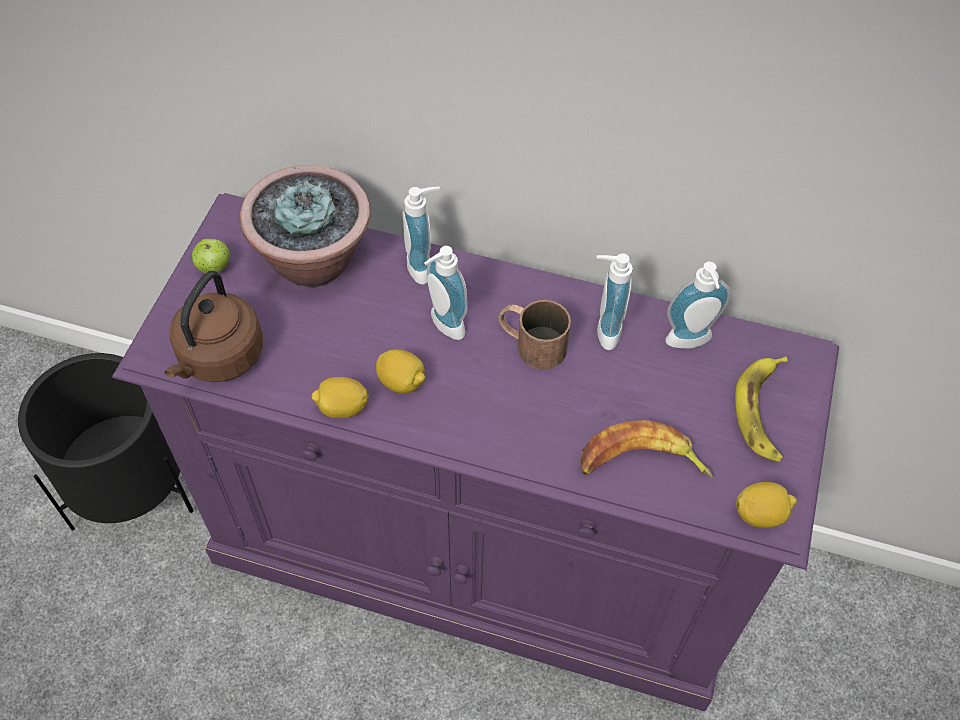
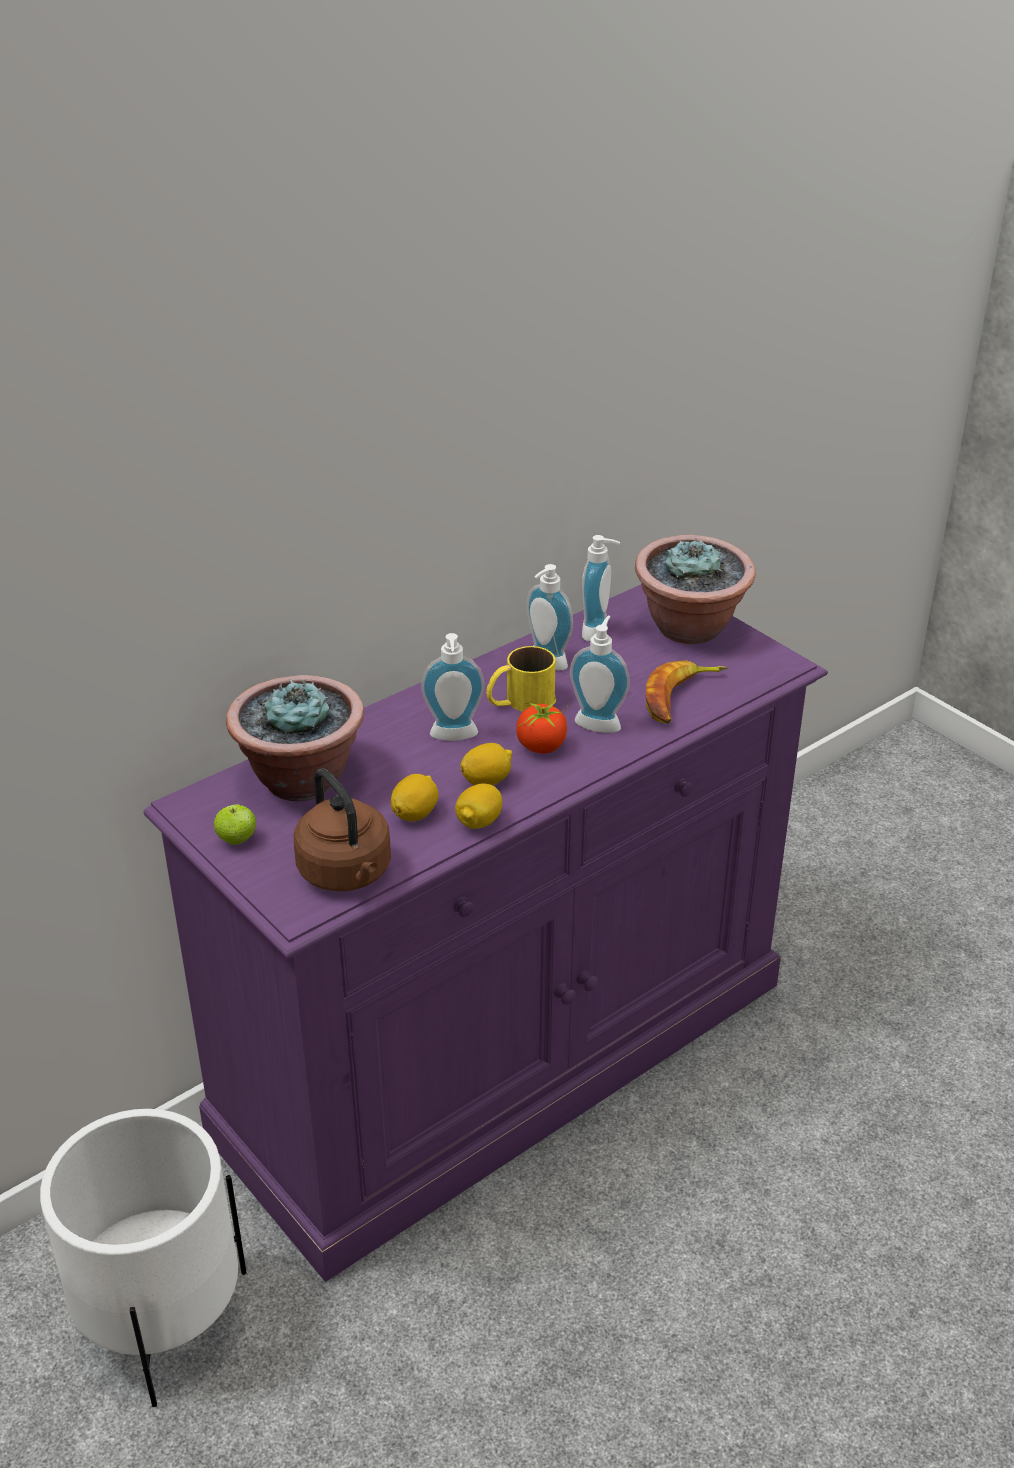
camera: 55 degrees left, 20 degrees down
black planter [18,353,194,531] -> white planter [40,1109,247,1407]
soap dispenser [403,187,440,285] -> soap dispenser moved to [570,616,630,733]
brown mug [498,300,571,370] -> yellow mug [486,646,556,712]
banana [735,356,788,462] -> potted plant [635,535,756,644]
lemon [735,482,797,528] -> lemon moved to [391,774,438,821]
none -> tomato [516,694,570,754]

